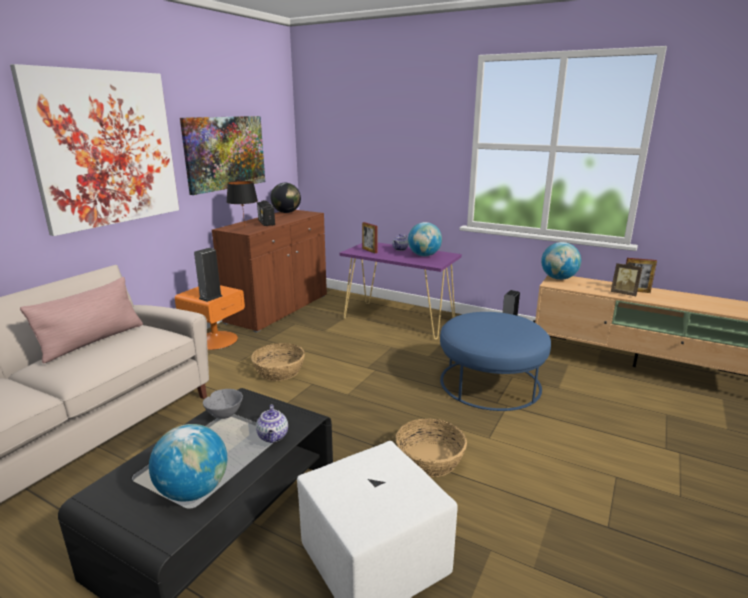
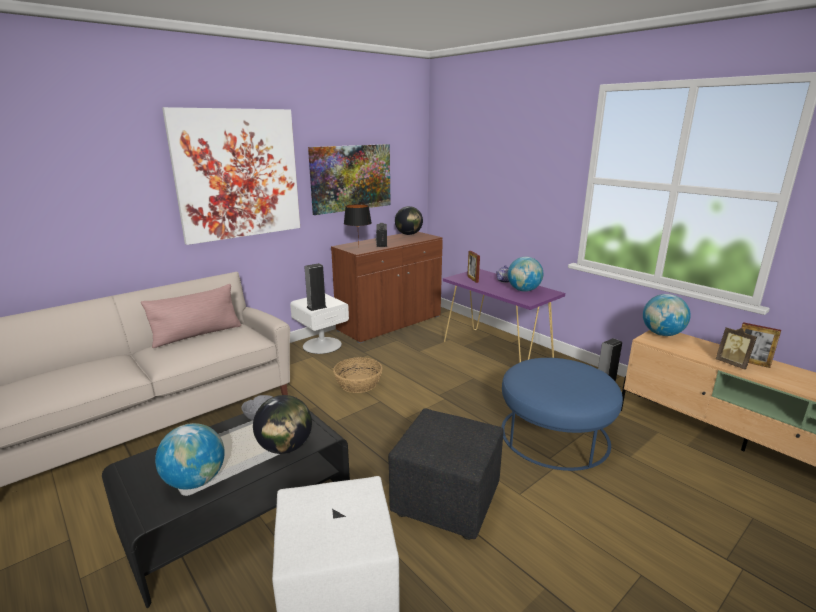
camera: 20 degrees right, 0 degrees up
orange nightstand [175,285,245,350] -> white nightstand [290,294,349,354]
teapot [256,404,288,443] -> globe [253,395,312,454]
basket [396,419,467,477] -> black ottoman [388,408,504,540]

